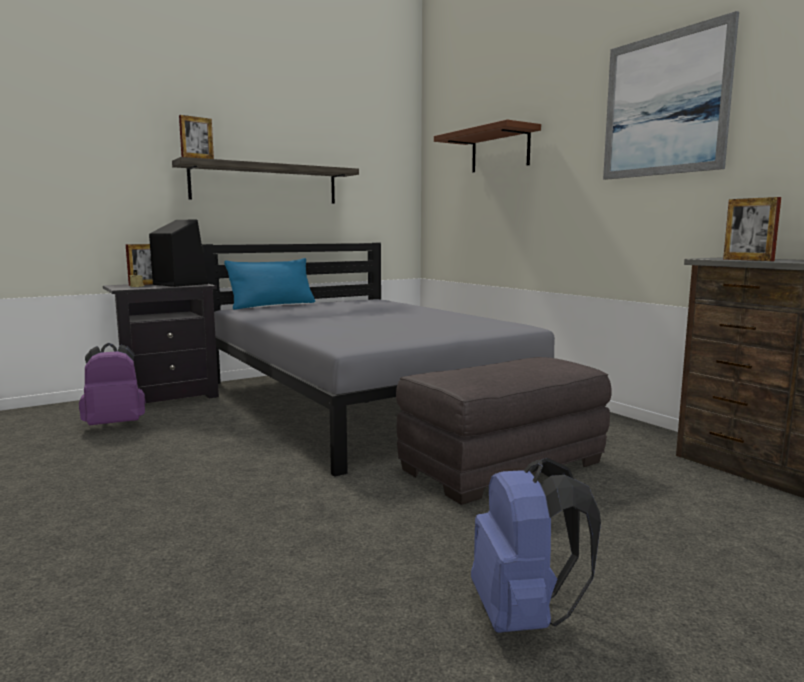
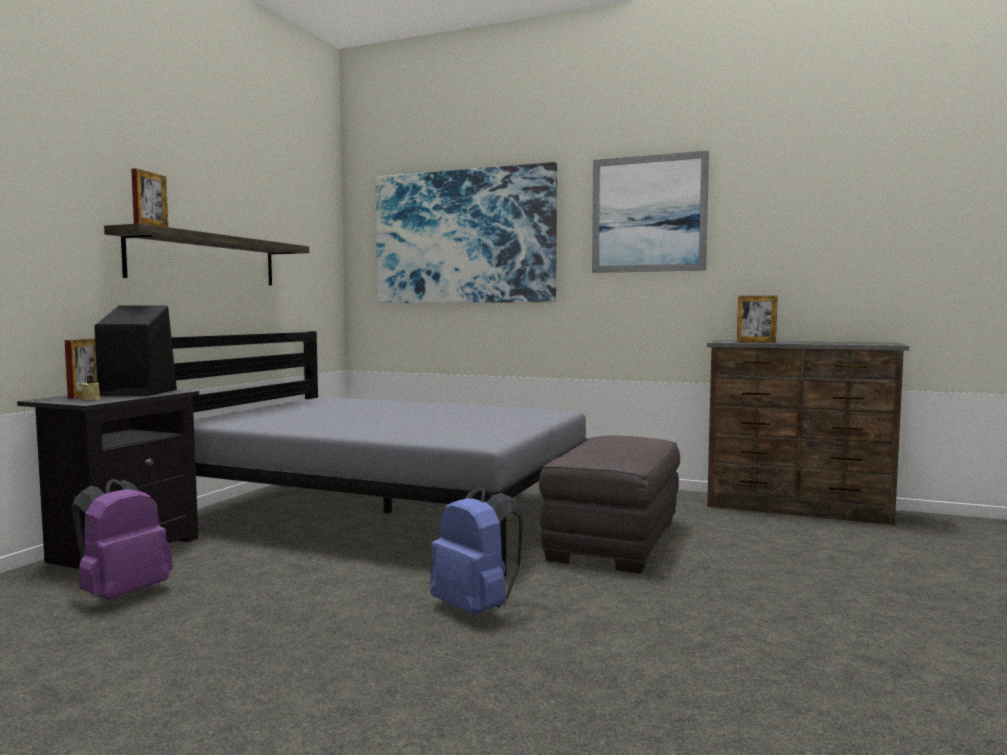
camera: 35 degrees left, 5 degrees down
blue pillow [224,258,315,310] -> none
brown shelf [434,120,541,172] -> picture [375,162,557,303]
blue backpack [471,458,601,633] -> blue backpack moved to [430,487,524,615]

